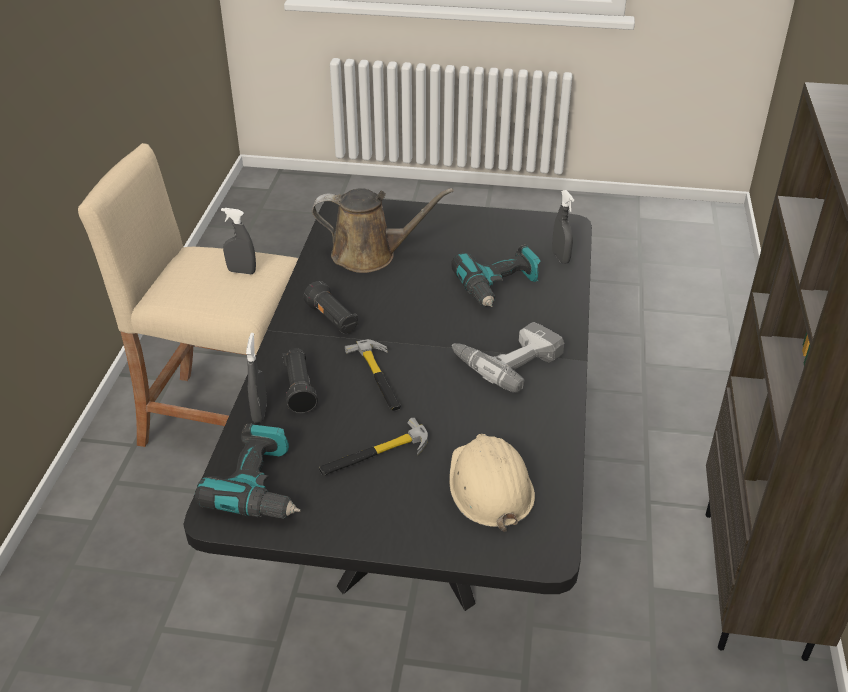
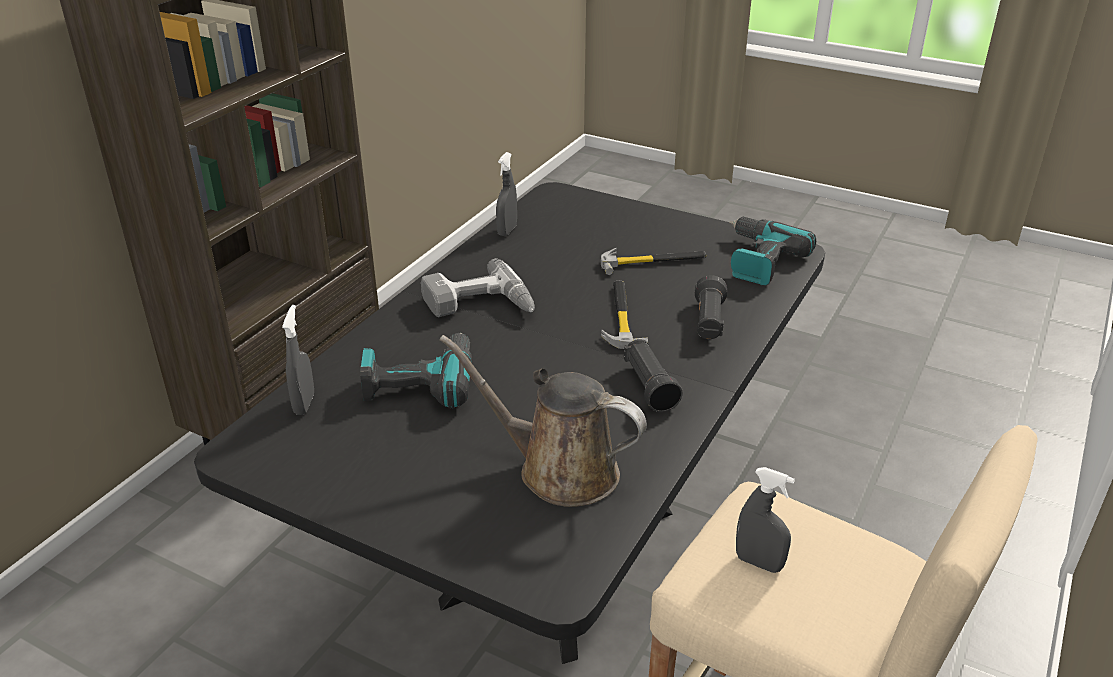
camera: 160 degrees left, 5 degrees down
grey spray bottle [246,333,267,423] -> grey spray bottle moved to [496,152,517,236]
beige hard hat [449,434,535,532] -> none

